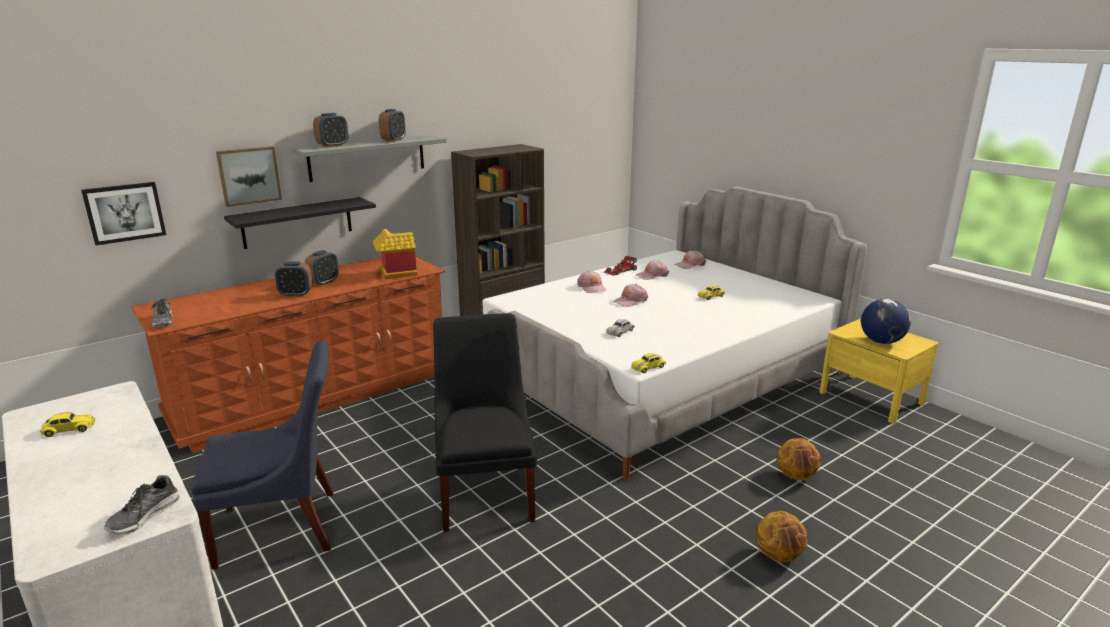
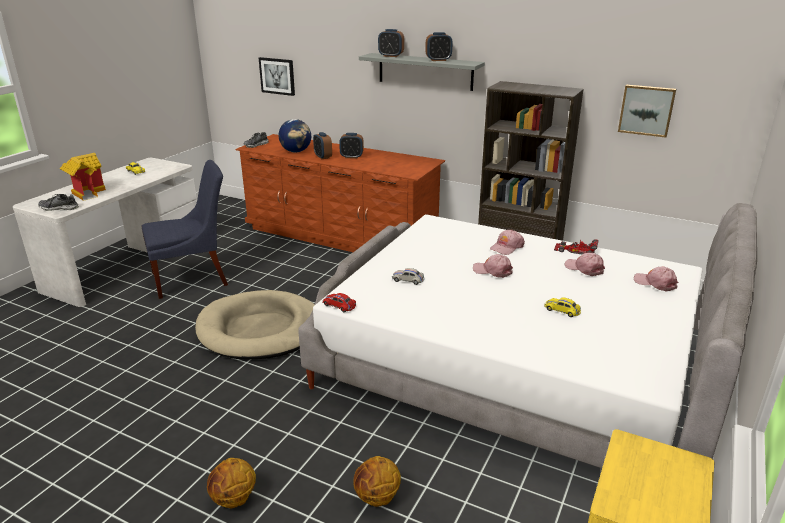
camera: 65 degrees right, 5 degrees up
blue chair [191,340,334,570] -> blue chair turned 75 degrees counterclockwise [141,160,228,299]
picture [216,146,282,207] -> picture moved to [618,85,676,138]
black shelf [224,197,376,249] -> none
toy house [372,229,417,280] -> toy house moved to [60,153,106,201]
black chair [433,313,537,532] -> beige dog bed [195,290,315,360]
yellow toy car [631,353,666,373] -> red toy car [322,293,356,313]
globe [861,299,911,344] -> globe moved to [278,119,311,152]

